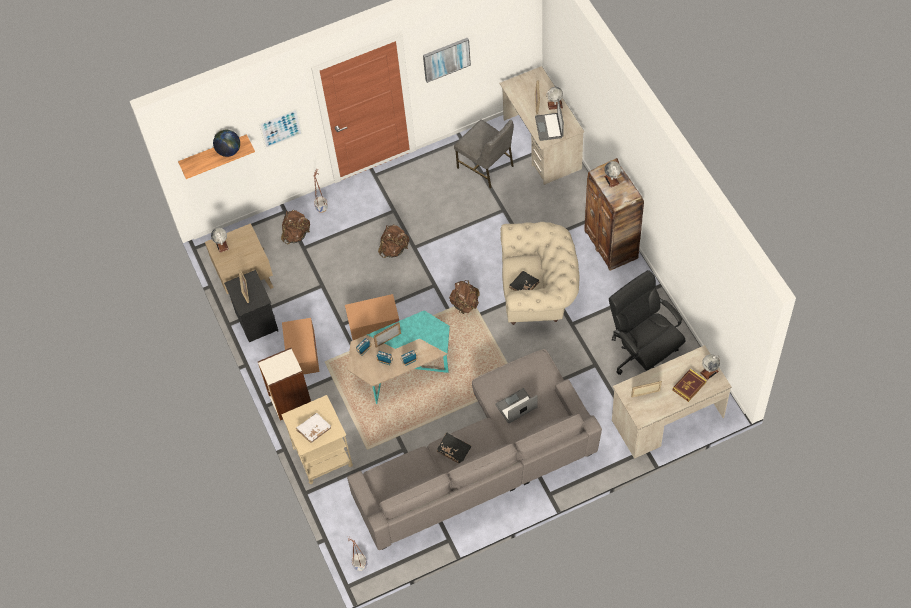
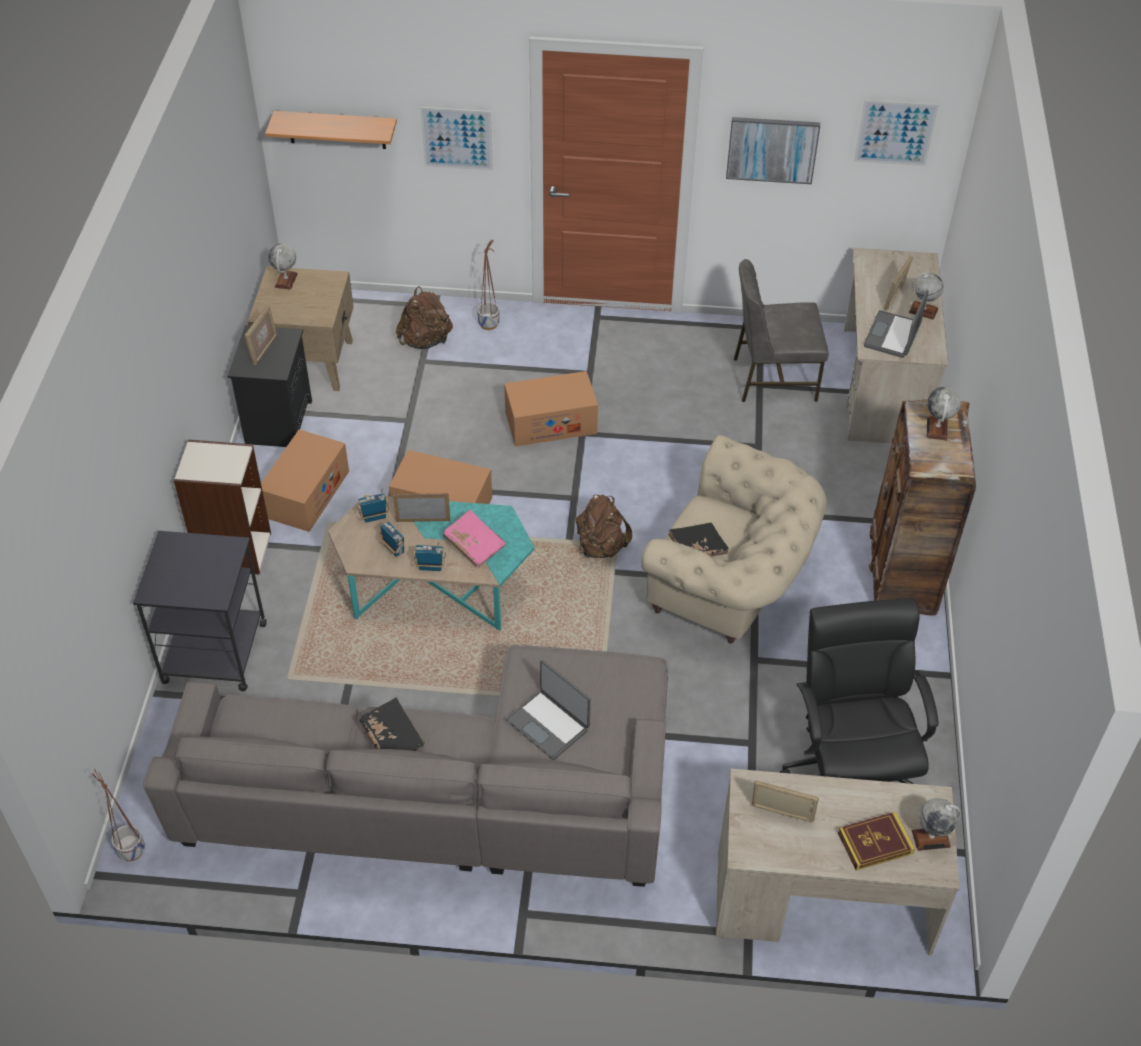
camera: 25 degrees right, 10 degrees down
globe [213,130,240,157] -> none
beige cart [281,395,353,485] -> black cart [133,531,267,691]
white book [296,413,331,443] -> none
brown backpack [378,225,409,258] -> cardboard box [504,371,598,446]
grey chair [454,120,514,189] -> grey chair turned 105 degrees clockwise [734,259,829,402]
laptop [495,388,538,423] -> laptop turned 135 degrees counterclockwise [506,660,591,760]
none -> pink book [443,510,506,568]
none -> picture [854,100,938,166]

